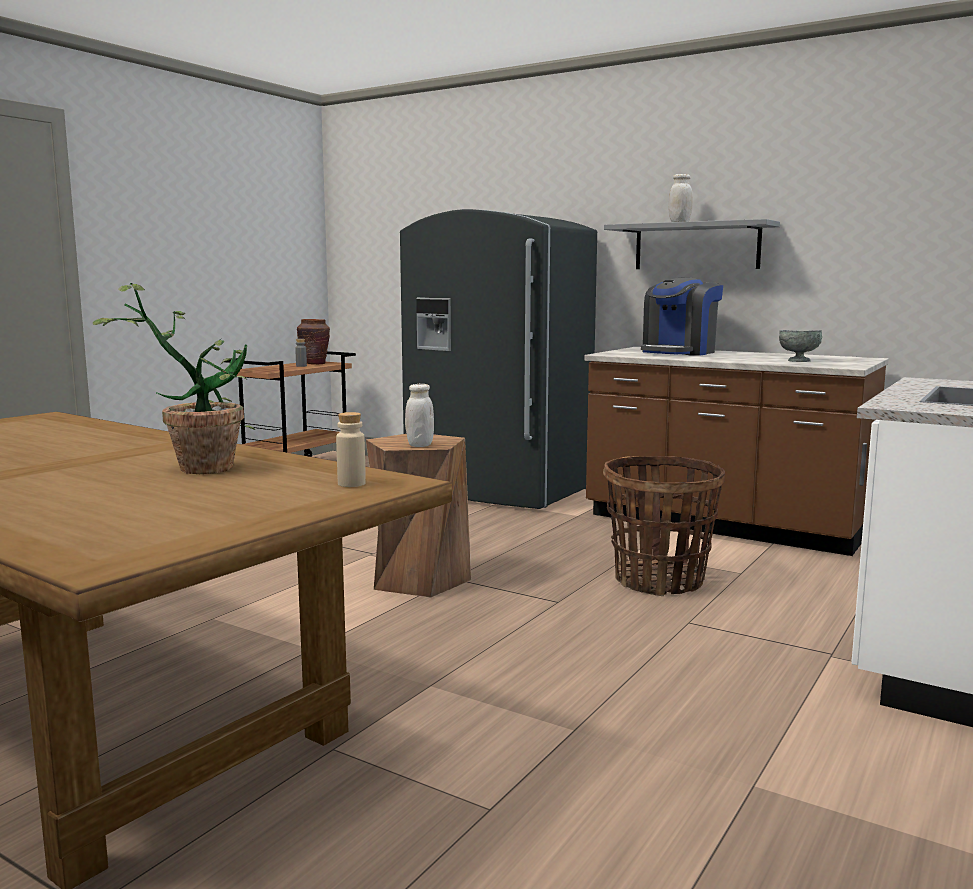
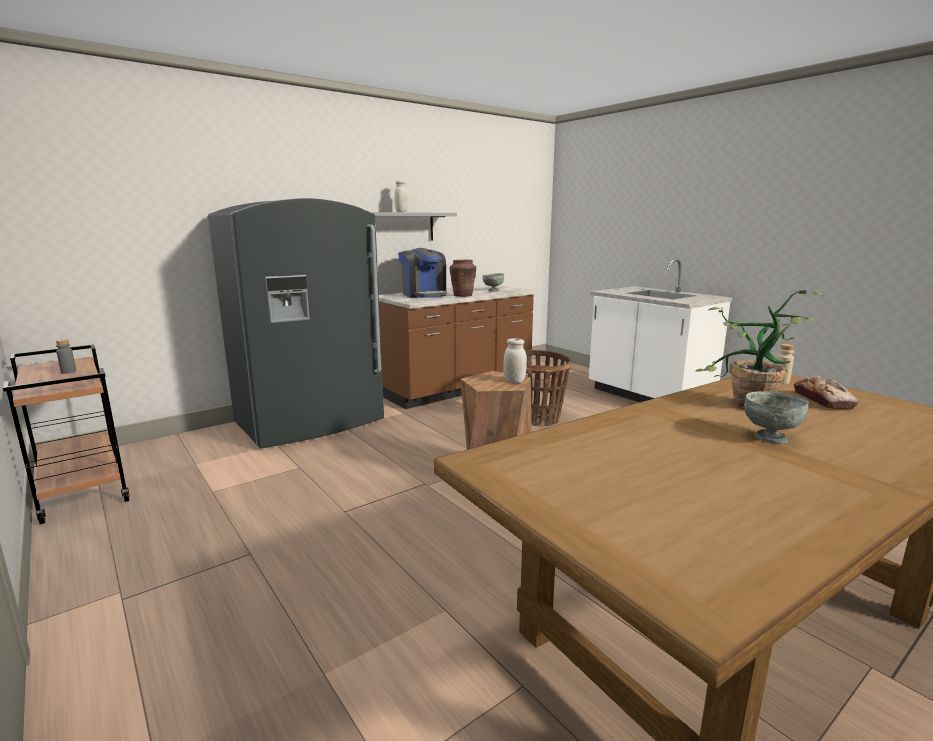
camera: 70 degrees left, 5 degrees up
brown vase [297,319,330,364] -> brown vase moved to [450,260,476,297]
none -> grey bowl [744,391,809,444]
none -> bread [794,376,859,410]

